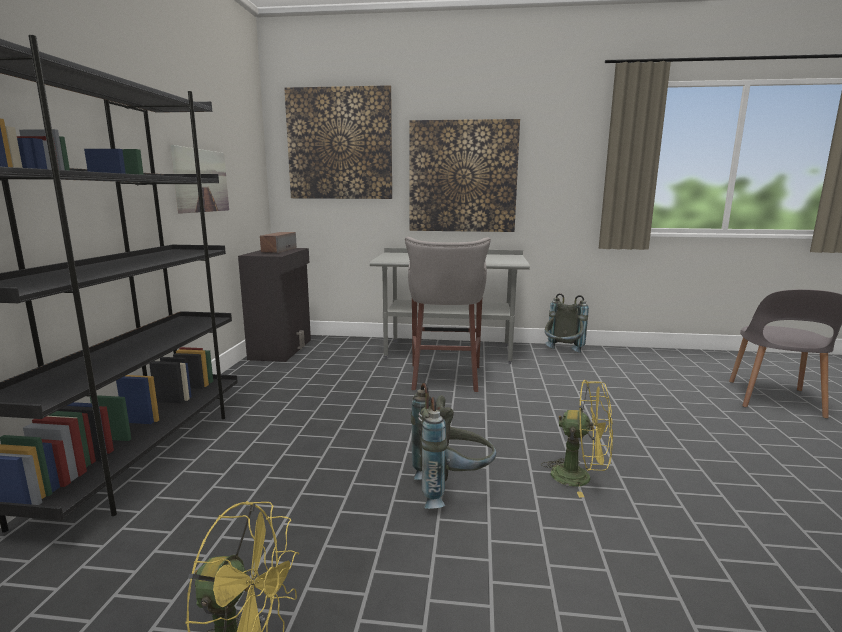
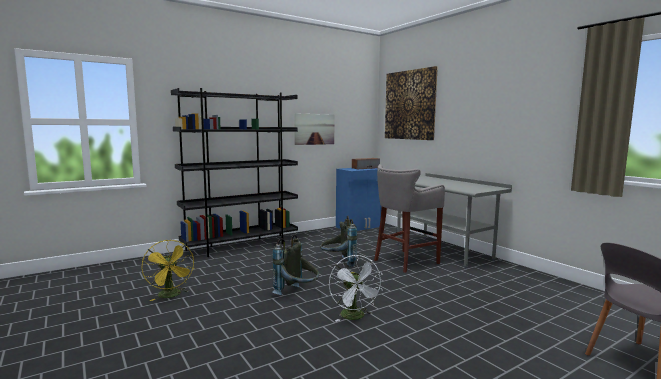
camera: 50 degrees right, 5 degrees down
black cabinet [238,248,311,362] -> blue cabinet [336,168,382,231]
picture [409,119,520,232] -> none
yellow fan [541,380,613,497] -> white fan [329,255,383,322]
grey backpack [545,293,589,353] -> grey backpack moved to [320,216,357,267]

